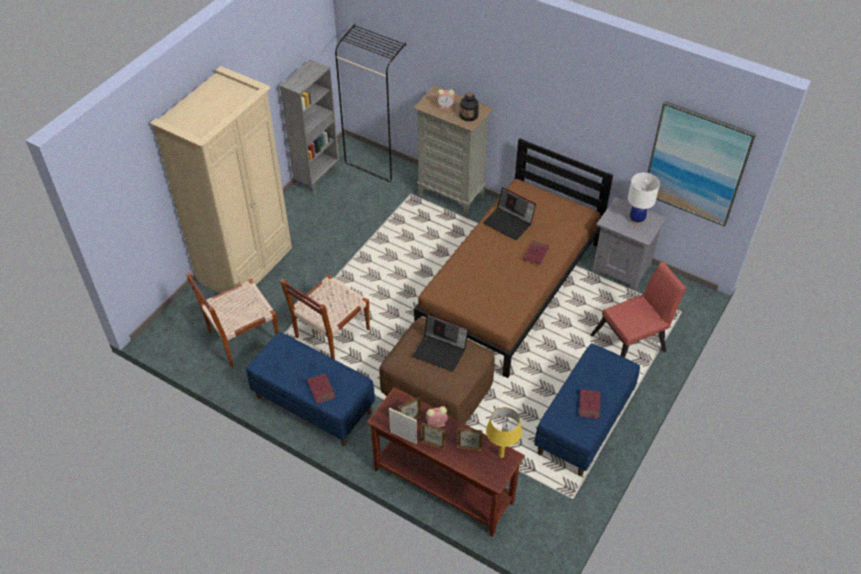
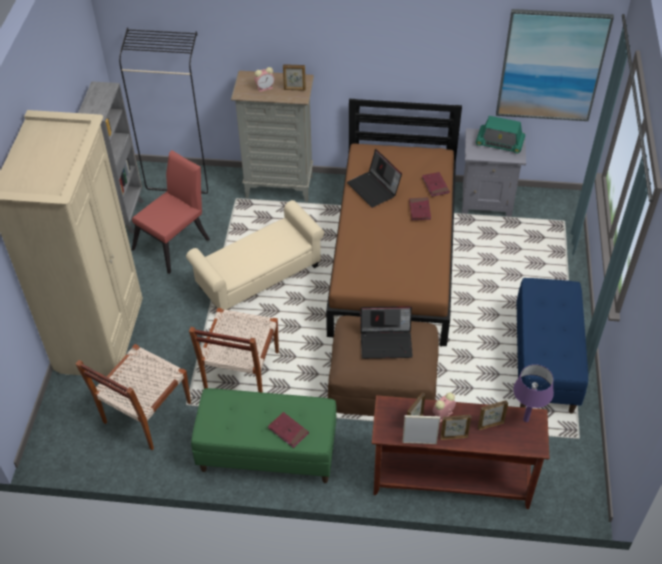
camera: 25 degrees left, 0 degrees up
blue bench [246,332,375,446] -> green bench [191,388,336,483]
bottle [459,93,479,121] -> picture frame [283,64,306,91]
laptop [483,187,536,240] -> laptop turned 45 degrees clockwise [347,149,402,208]
yellow table lamp [486,407,522,458] -> purple table lamp [513,364,554,422]
red book [579,389,601,419] -> red book moved to [422,172,450,197]
red chair [591,261,686,358] -> red chair moved to [132,150,210,274]
white table lamp [628,172,660,225] -> radio [476,116,525,153]
none -> beige ottoman [186,200,324,310]

